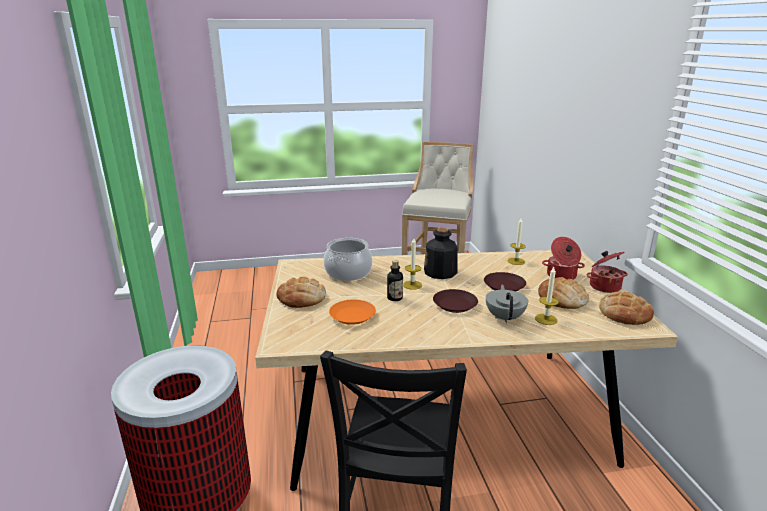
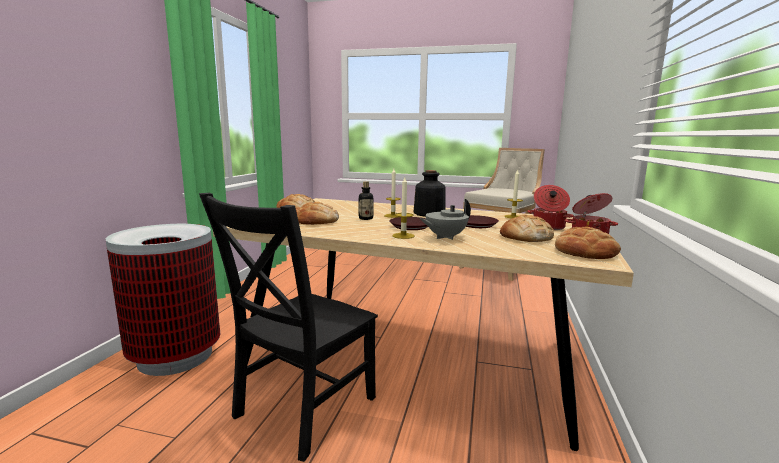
camera: 25 degrees right, 10 degrees down
cooking pot [324,238,372,281] -> none
orange plate [329,299,376,325] -> bread [296,202,339,225]
grey teapot [486,285,528,323] -> grey teapot turned 150 degrees counterclockwise [420,199,471,240]
candle [535,267,559,325] -> candle moved to [392,177,415,239]

